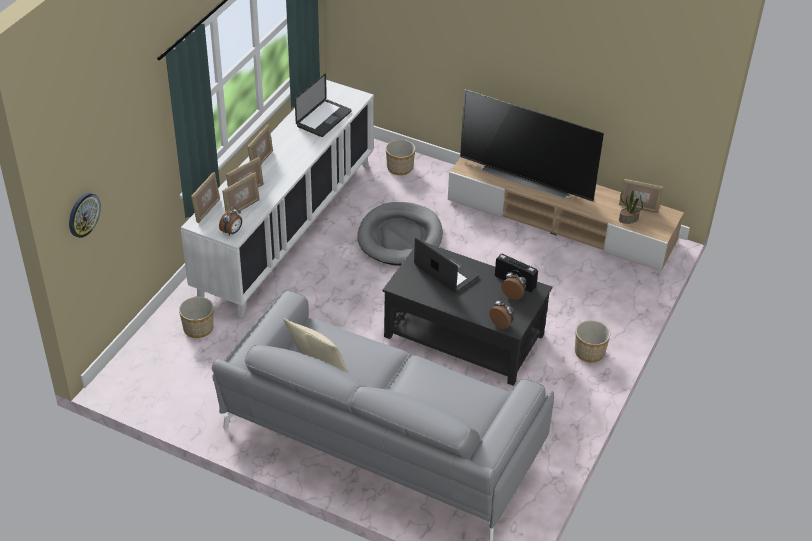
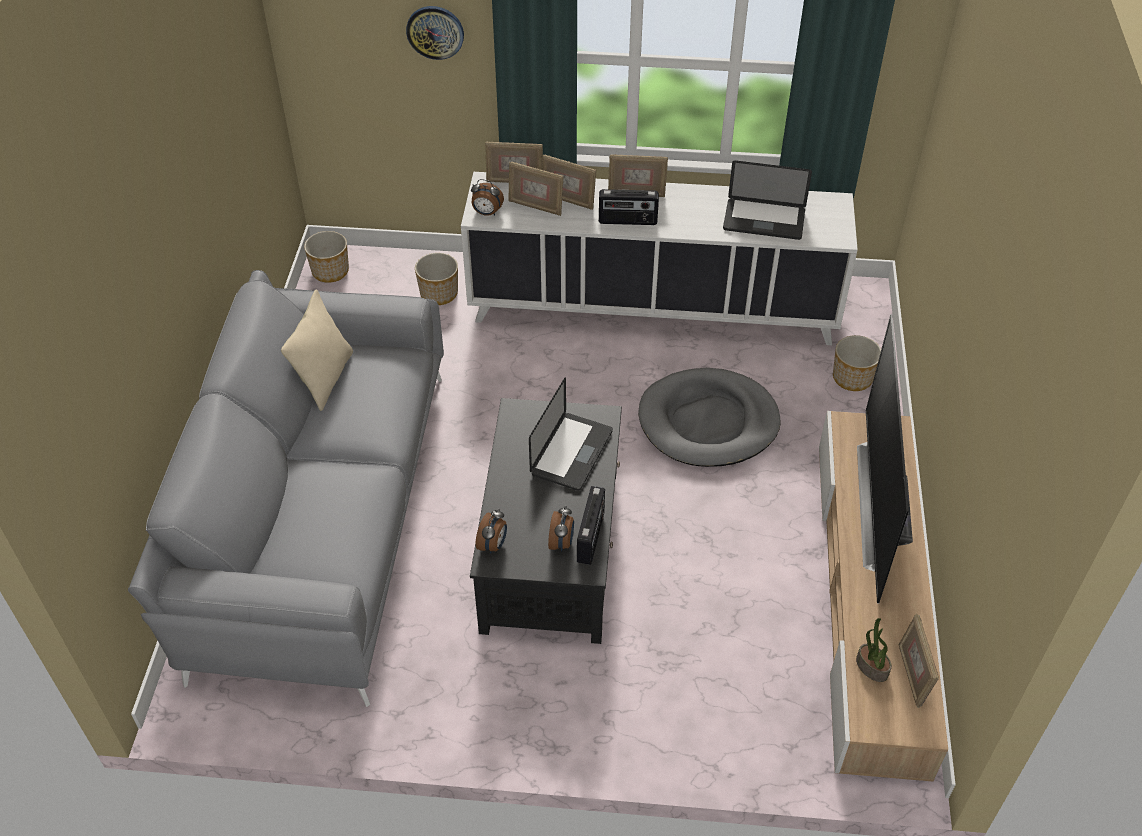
camera: 70 degrees right, 5 degrees up
wall clock [69,193,101,238] -> wall clock moved to [406,6,464,60]
planter [575,320,610,362] -> planter moved to [304,231,349,283]
none -> radio [599,189,659,225]

